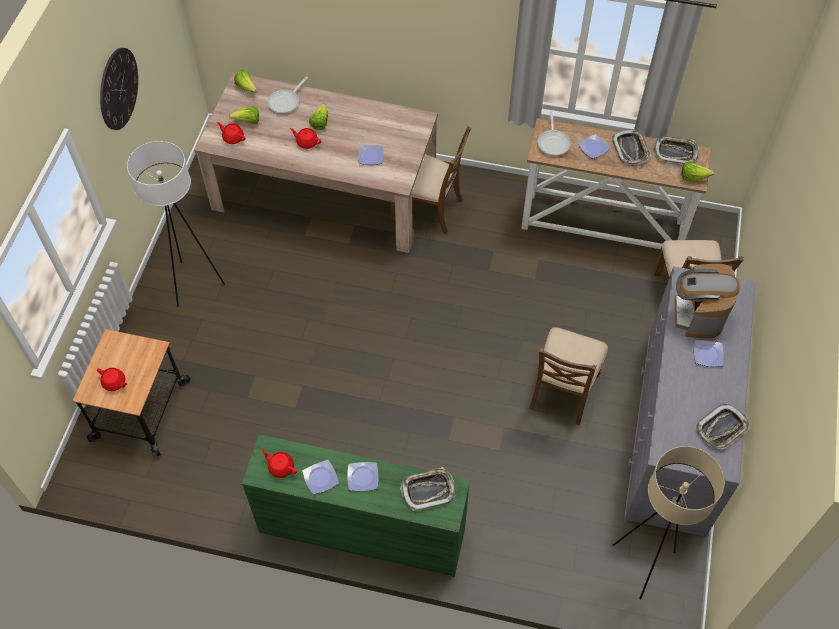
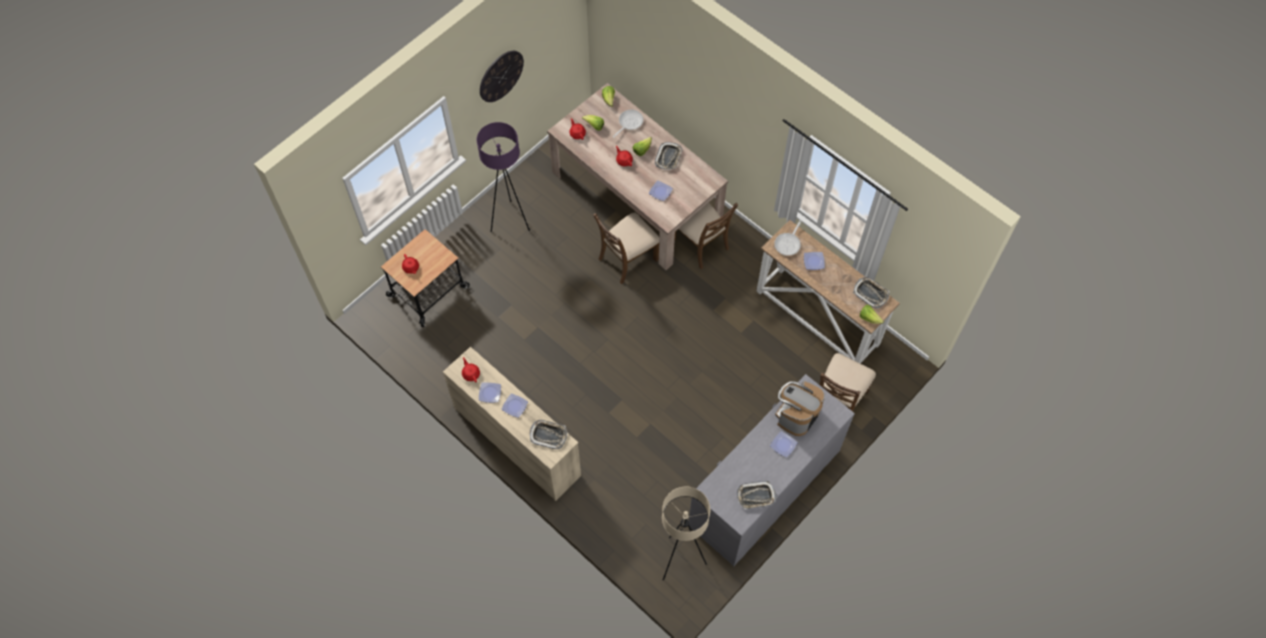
camera: 30 degrees right, 5 degrees up
white floor lamp [127,141,225,307] -> purple floor lamp [477,122,530,232]
green dresser [242,434,470,577] -> beige dresser [443,347,581,501]
frying pan [267,76,308,114] -> frying pan turned 150 degrees clockwise [613,110,643,138]
brown chair [530,327,608,425] -> brown chair moved to [593,212,659,284]
tray [612,129,651,165] -> tray moved to [655,142,683,170]

